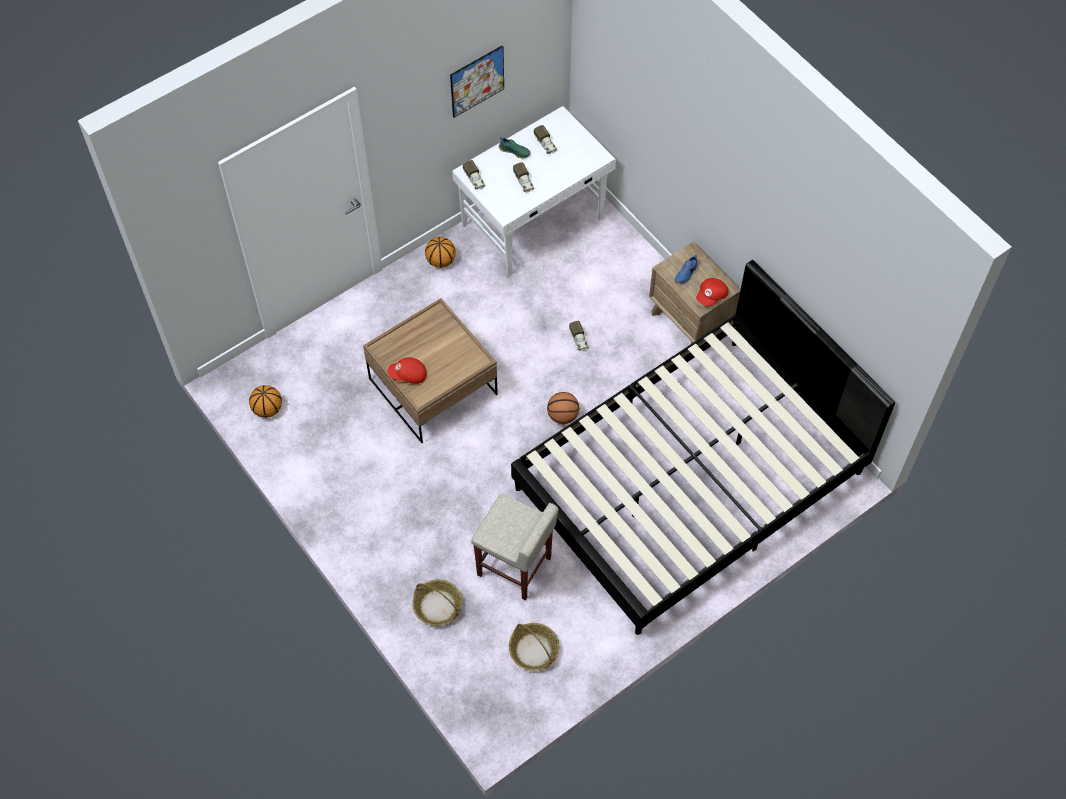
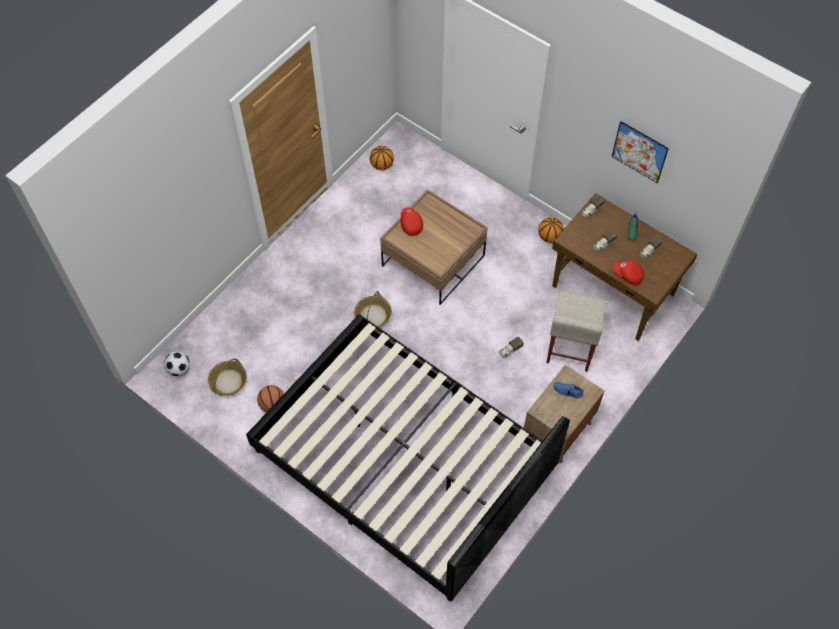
camera: 75 degrees right, 0 degrees up
basket [412,579,463,626] -> basket moved to [354,291,392,328]
white desk [452,106,616,277] -> brown desk [552,193,697,341]
beige stool [471,494,558,600] -> beige stool moved to [546,291,606,372]
basketball [547,392,580,424] -> basketball moved to [257,385,284,412]
red cap [696,278,729,306] -> red cap moved to [613,260,644,285]
none -> football [164,351,190,376]

